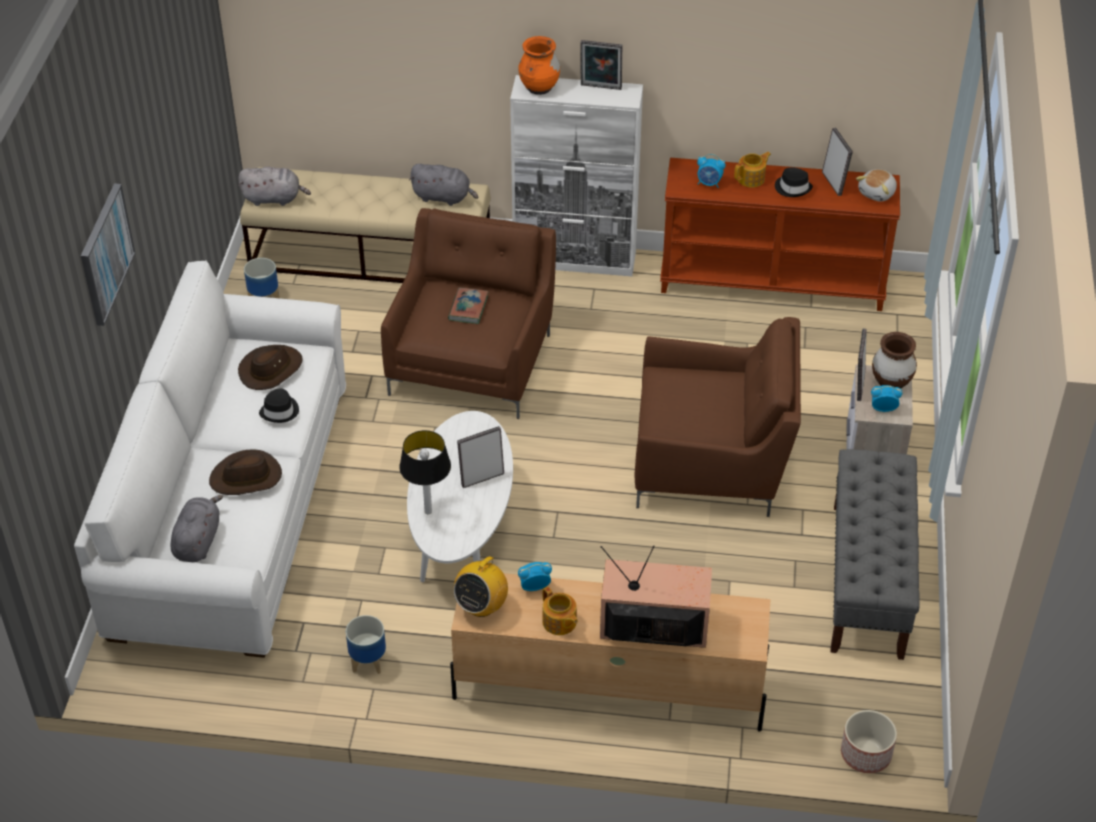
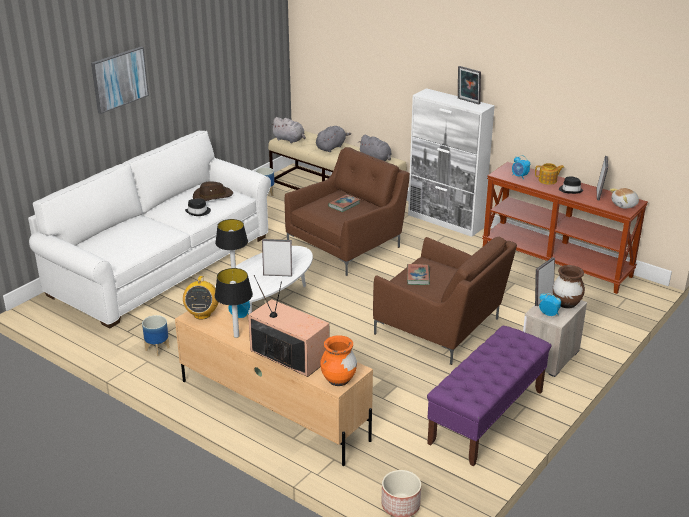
camera: 30 degrees right, 15 degrees down
grey plush toy [171,495,223,562] -> grey plush toy moved to [316,126,351,152]
brown hat [209,450,282,495] -> none
radio [454,549,508,617] -> radio turned 60 degrees counterclockwise [183,276,218,320]
orange vase [518,36,560,95] -> orange vase moved to [320,335,357,386]
teapot [543,586,578,635] -> table lamp [215,268,253,338]
grey bench [830,449,920,660] -> purple bench [427,326,551,466]
none -> book [407,264,430,285]

